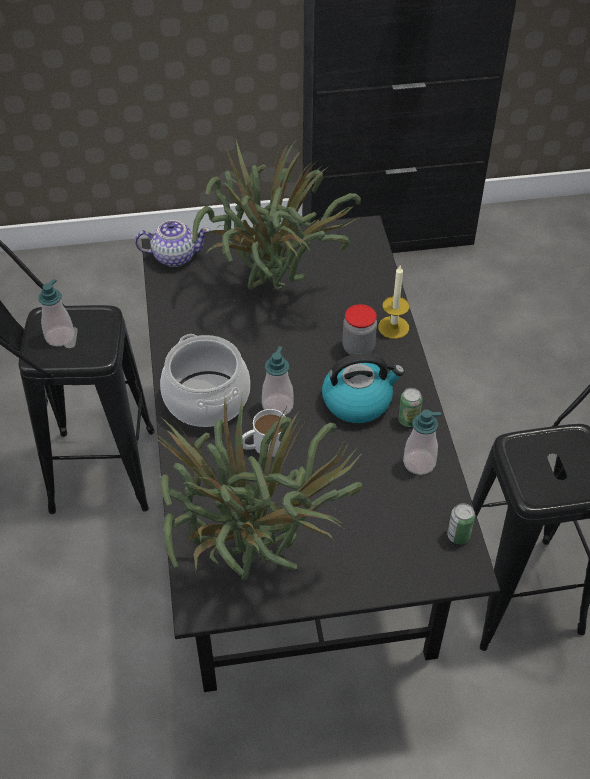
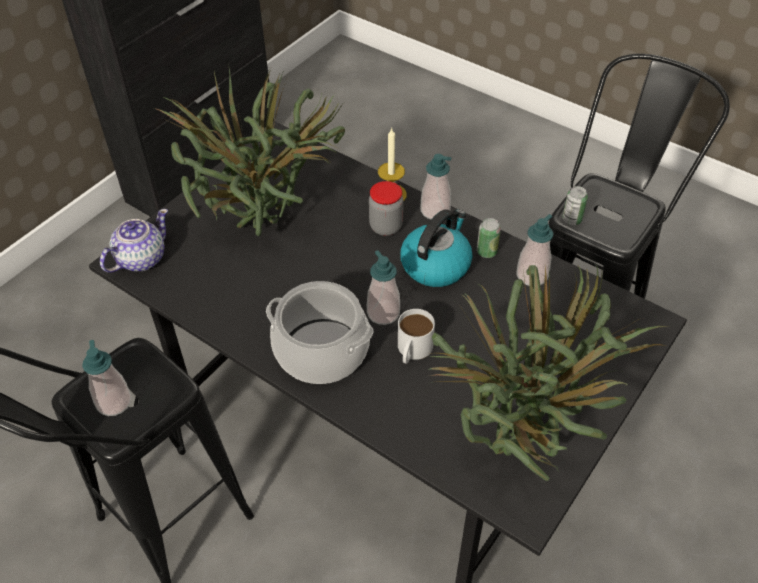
camera: 45 degrees left, 0 degrees up
can [447,503,475,544] -> can moved to [562,186,588,225]
none -> soap dispenser [421,154,452,219]

